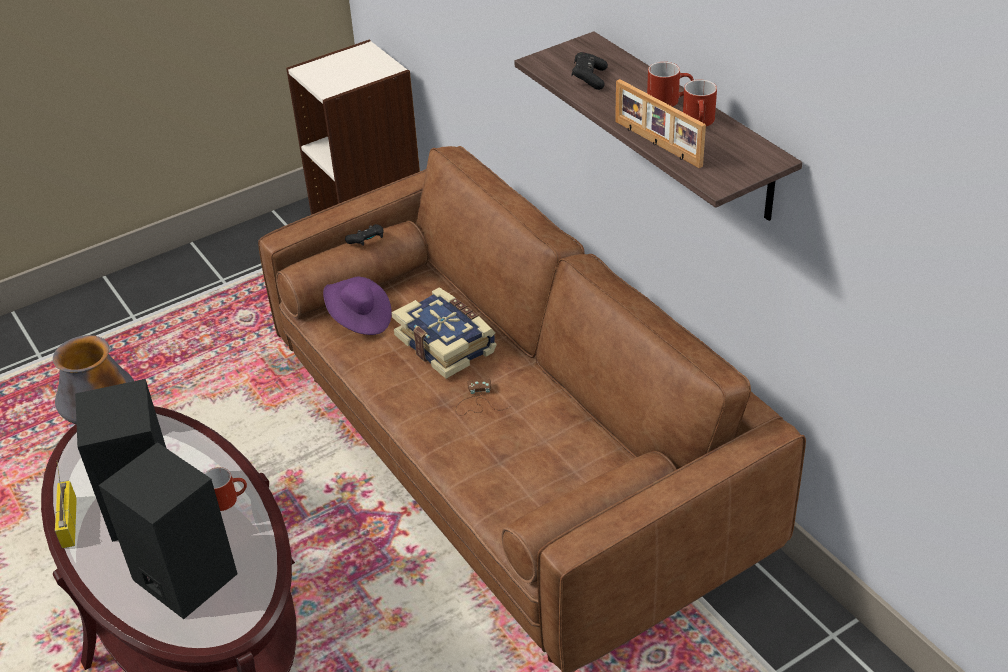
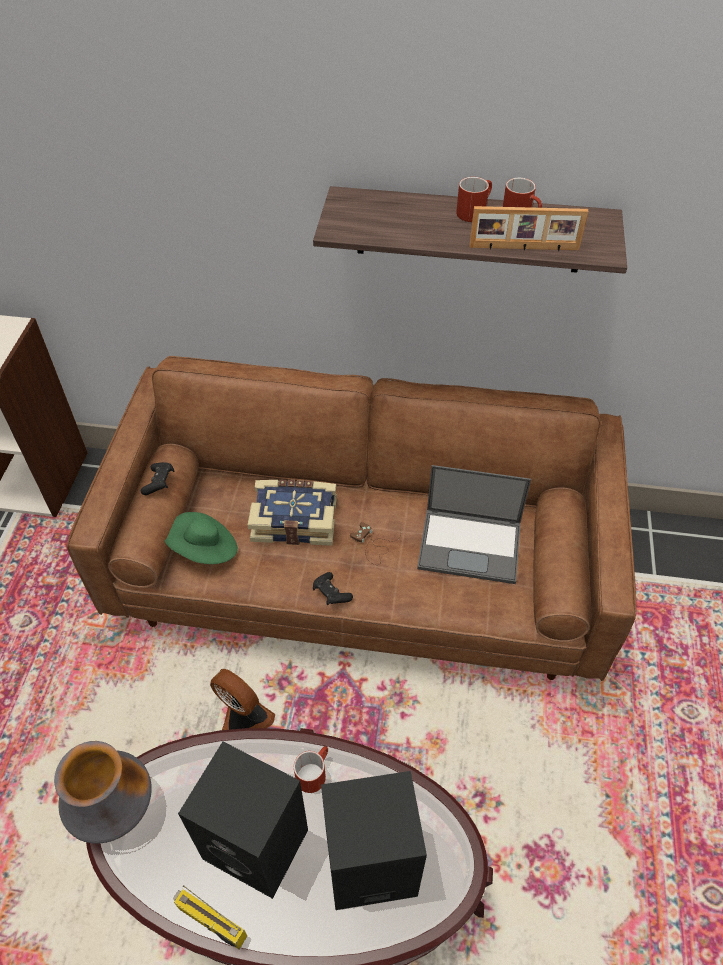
camera: 50 degrees left, 10 degrees up
purple hat [323,277,392,335] -> green hat [165,512,238,564]
black game controller [571,52,608,90] -> black game controller moved to [313,572,353,605]
none -> fan [210,669,275,730]
none -> laptop [417,465,531,584]

